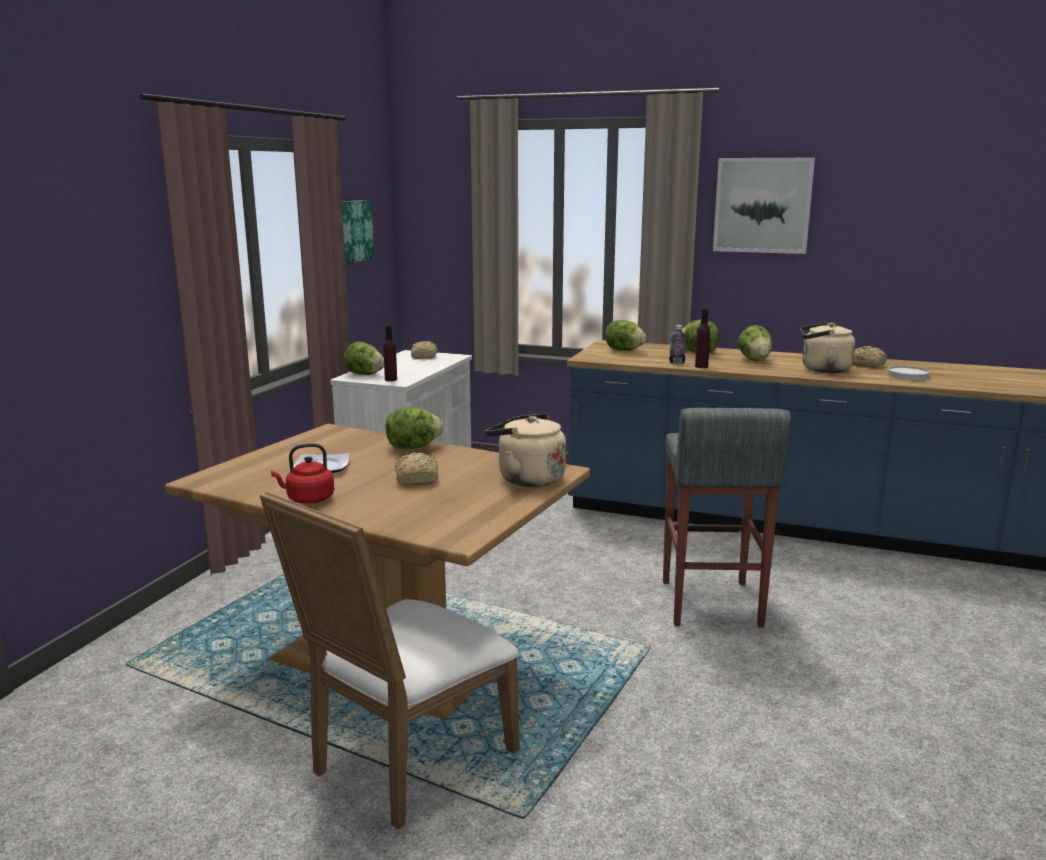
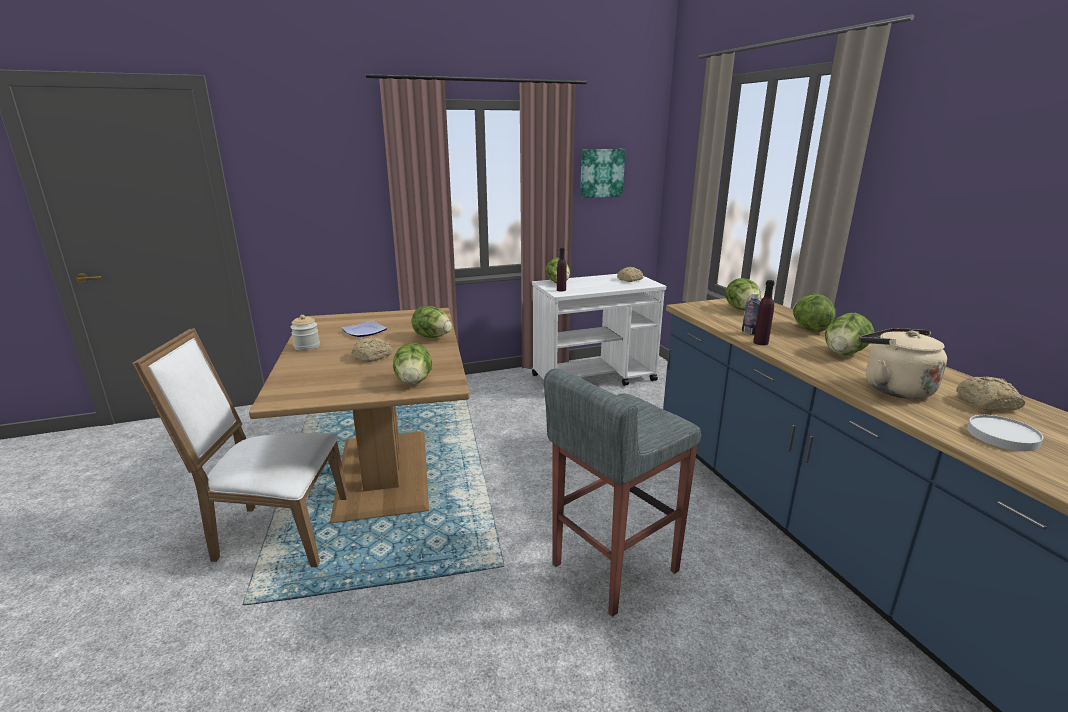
camera: 50 degrees right, 5 degrees up
red kettle [271,443,334,504] -> jar [291,315,320,351]
beige kettle [486,414,566,487] -> lettuce [393,343,432,384]
picture [713,158,815,254] -> none

